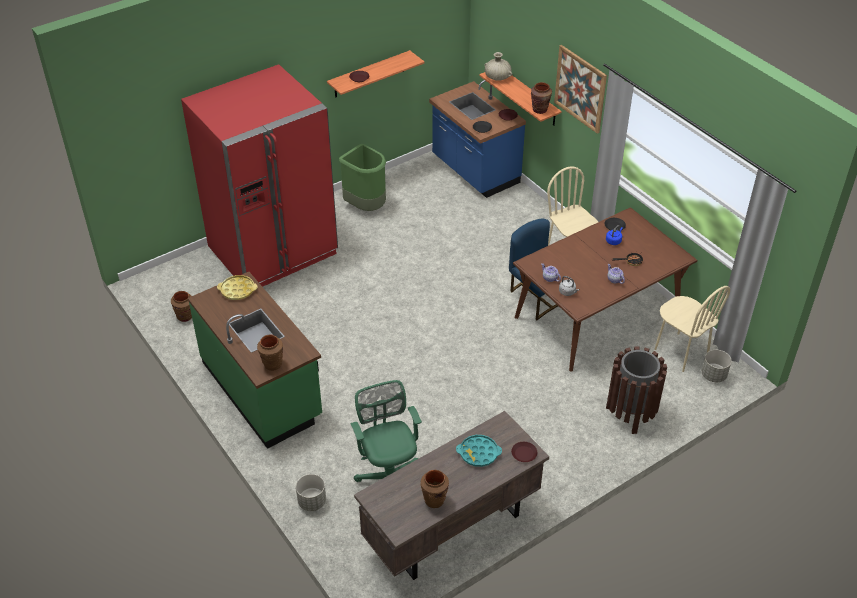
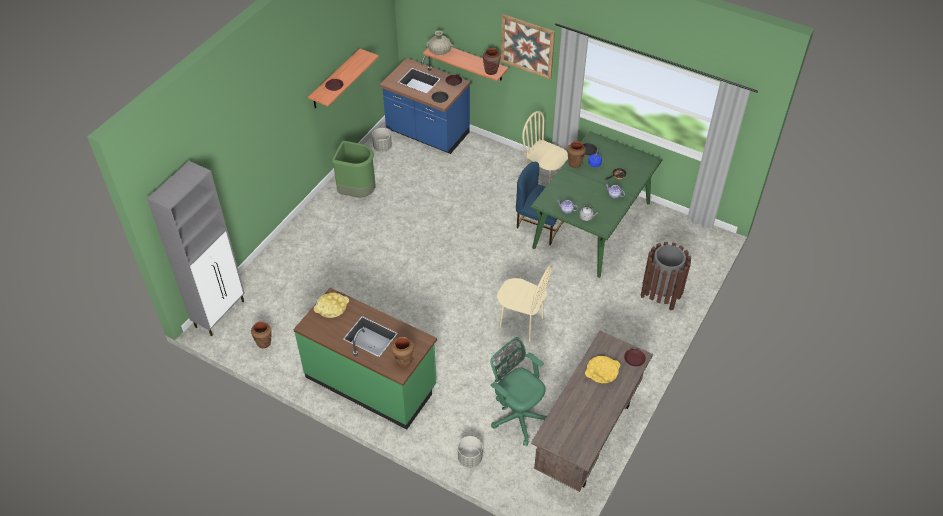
camera: 25 degrees left, 5 degrees up
red fridge [181,64,338,287] -> none
brown vase [420,470,449,508] -> brown vase moved to [567,141,586,168]
turquoise tray [456,435,502,467] -> yellow tray [585,356,620,383]
brown dining table [513,207,697,372] -> green dining table [531,131,663,278]
beige chair [655,286,730,372] -> beige chair moved to [497,265,552,342]
grey planter [702,350,732,382] -> grey planter moved to [372,128,392,152]
none -> grey cabinet [147,161,245,336]

